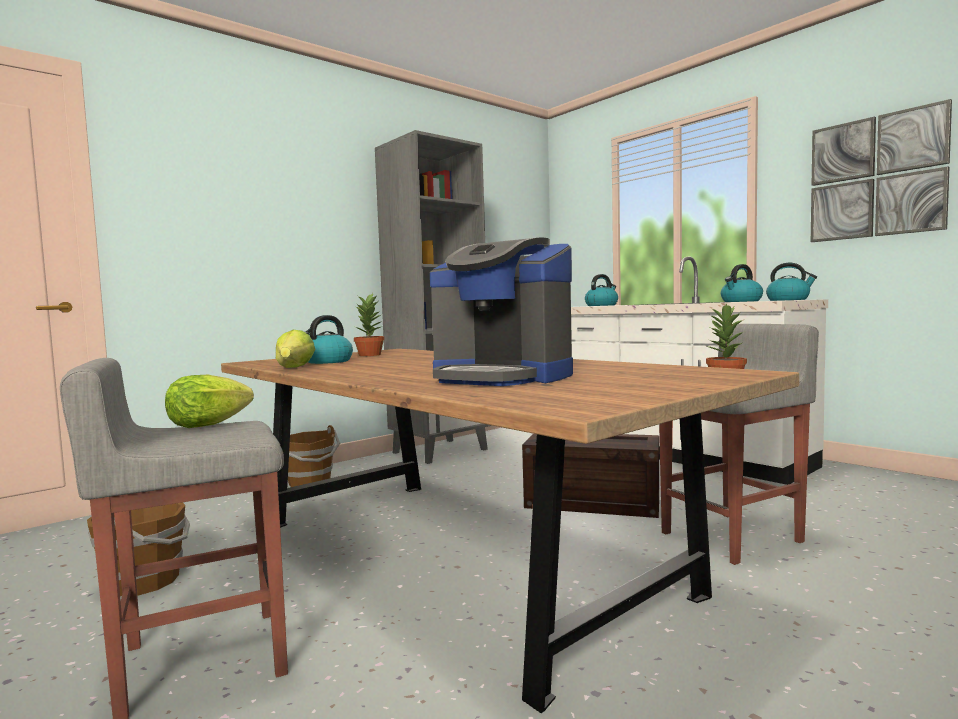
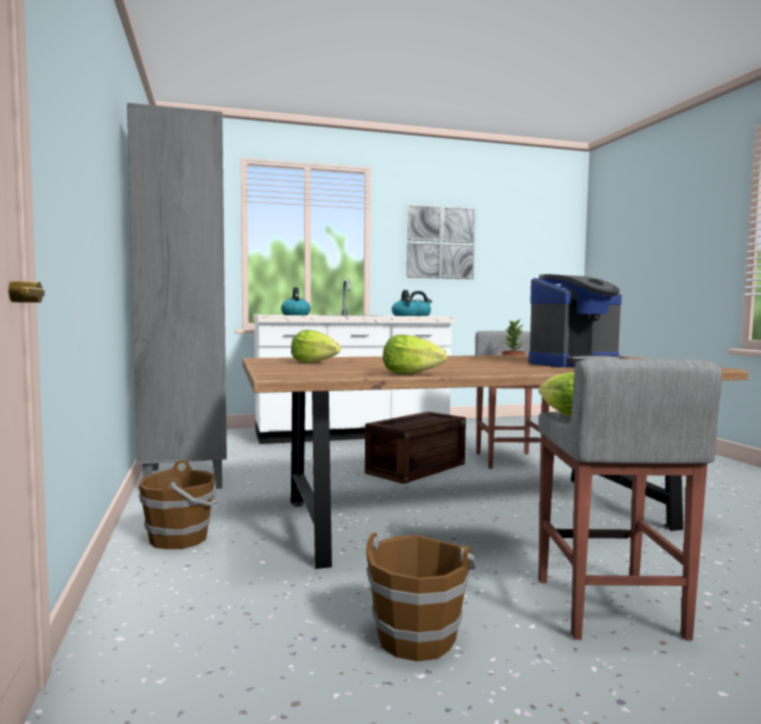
camera: 65 degrees left, 0 degrees up
kettle [305,315,353,364] -> none
potted plant [354,293,385,356] -> lettuce [291,330,341,363]

